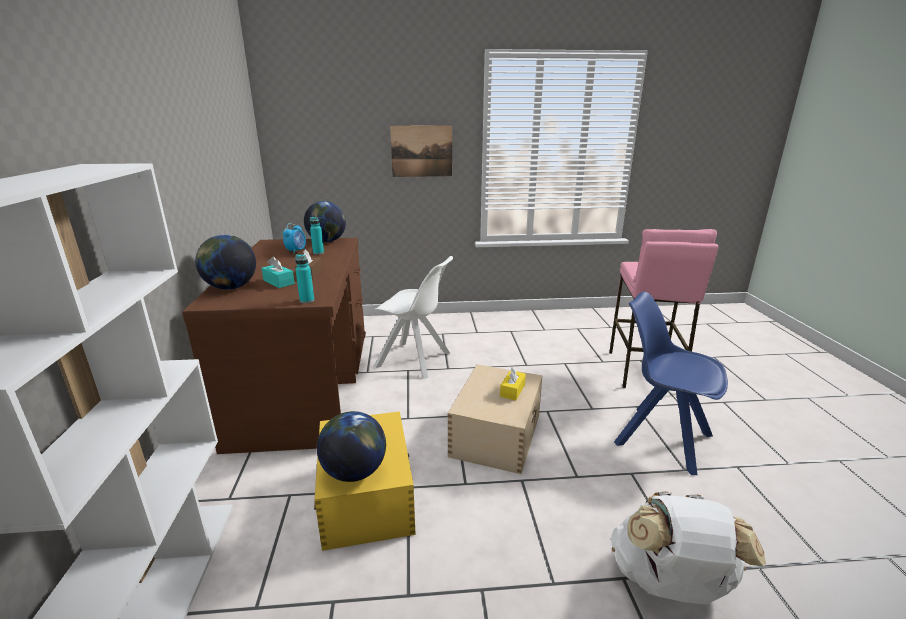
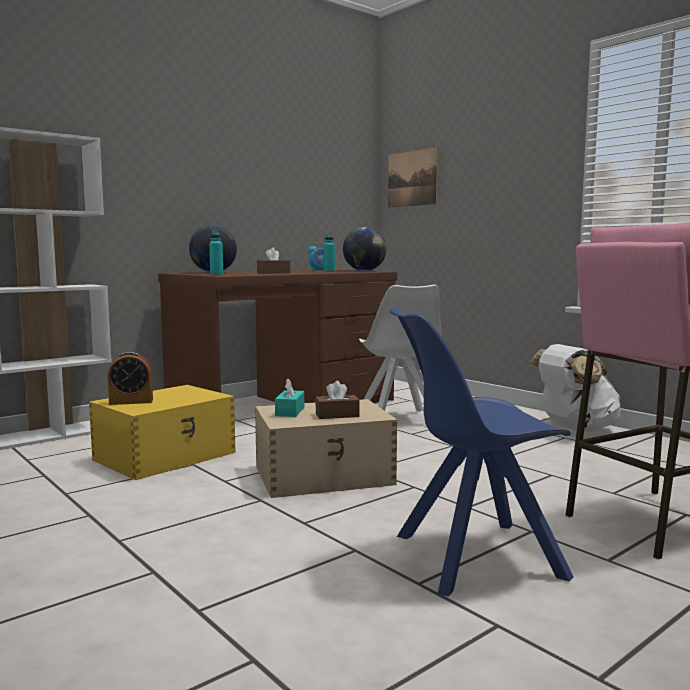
camera: 55 degrees right, 15 degrees down
turquoise tissue box [261,256,295,288] -> turquoise tissue box moved to [275,378,304,417]
globe [317,411,386,482] -> alarm clock [108,351,153,405]
picture [390,125,452,177] -> picture moved to [388,147,438,208]
yellow tissue box [500,367,526,401] -> brown tissue box [315,381,360,419]
white backpack [611,491,766,604] -> white backpack moved to [530,344,621,432]
blue chair [614,292,728,475] -> blue chair turned 105 degrees counterclockwise [390,307,573,597]

